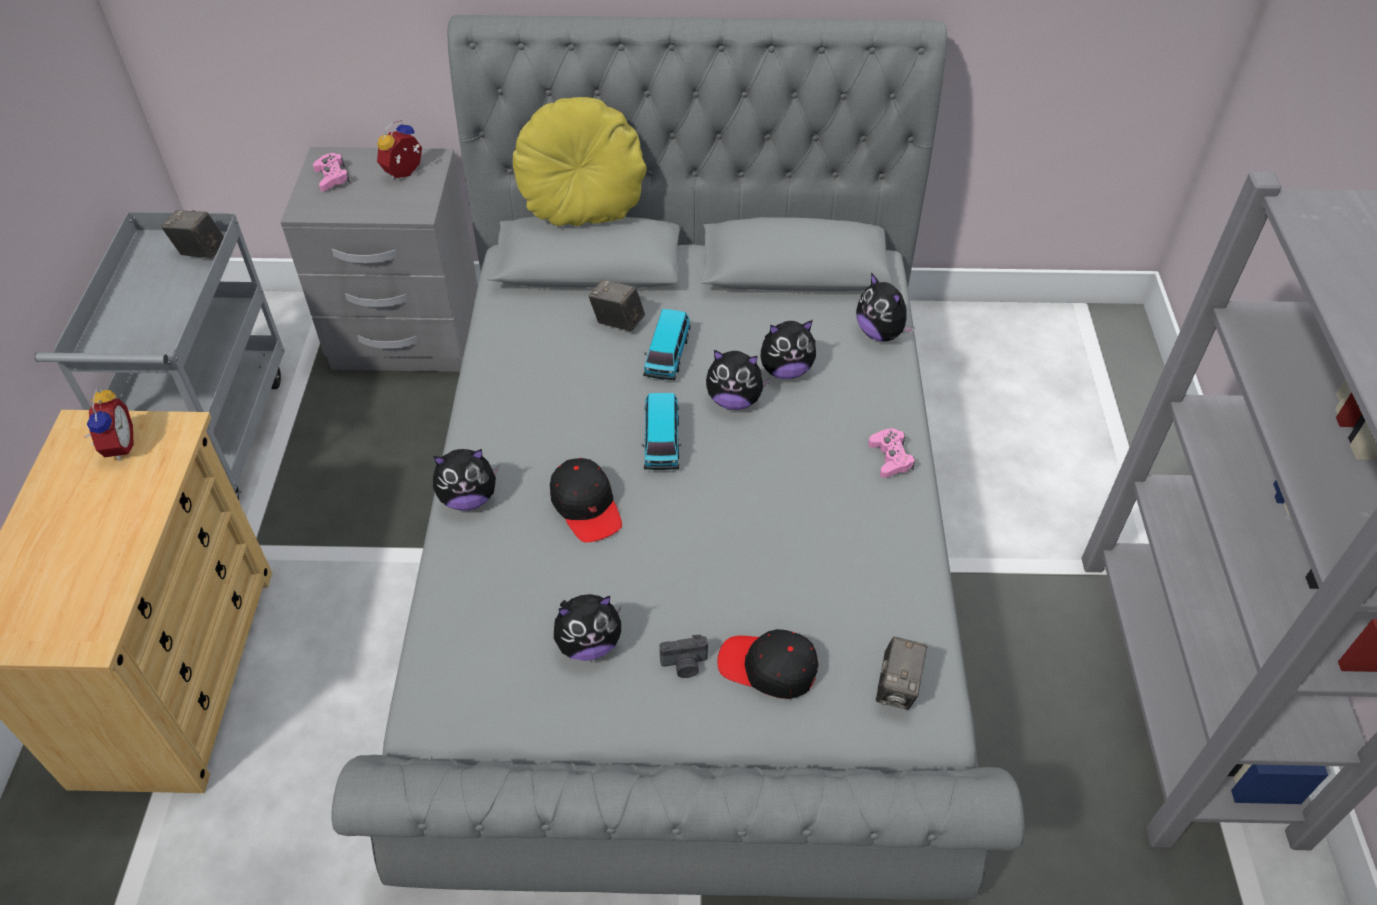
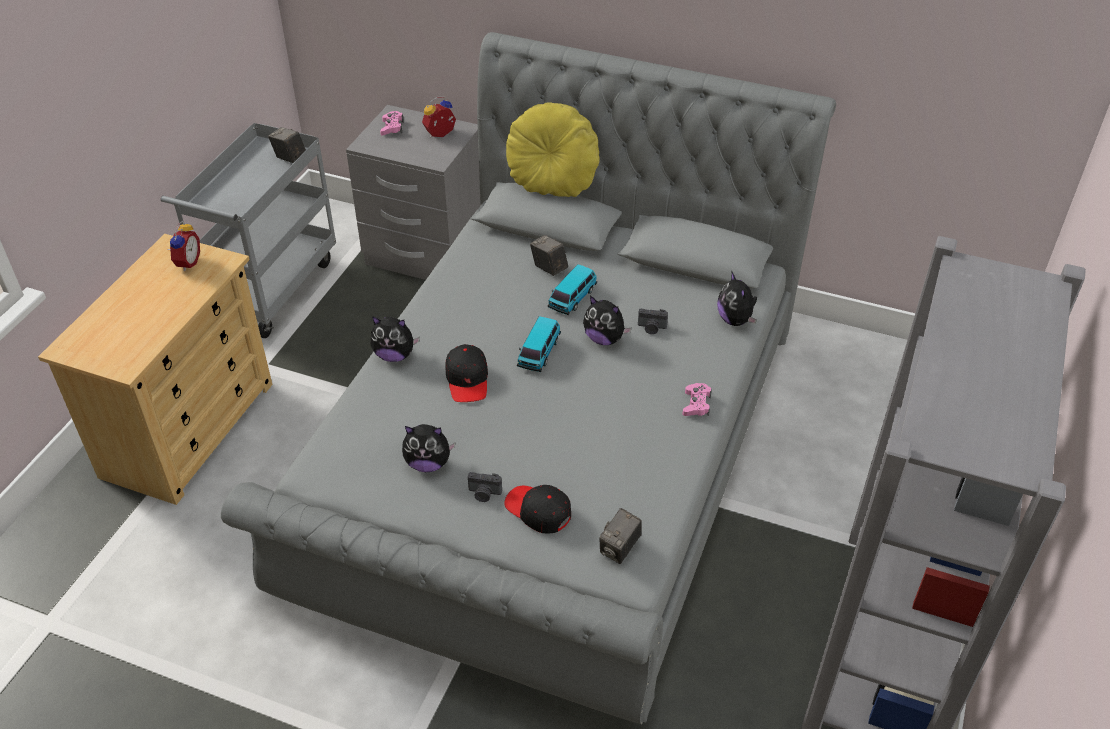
camera: 20 degrees right, 5 degrees down
plush toy [761,320,816,379] -> camera [638,309,668,334]

